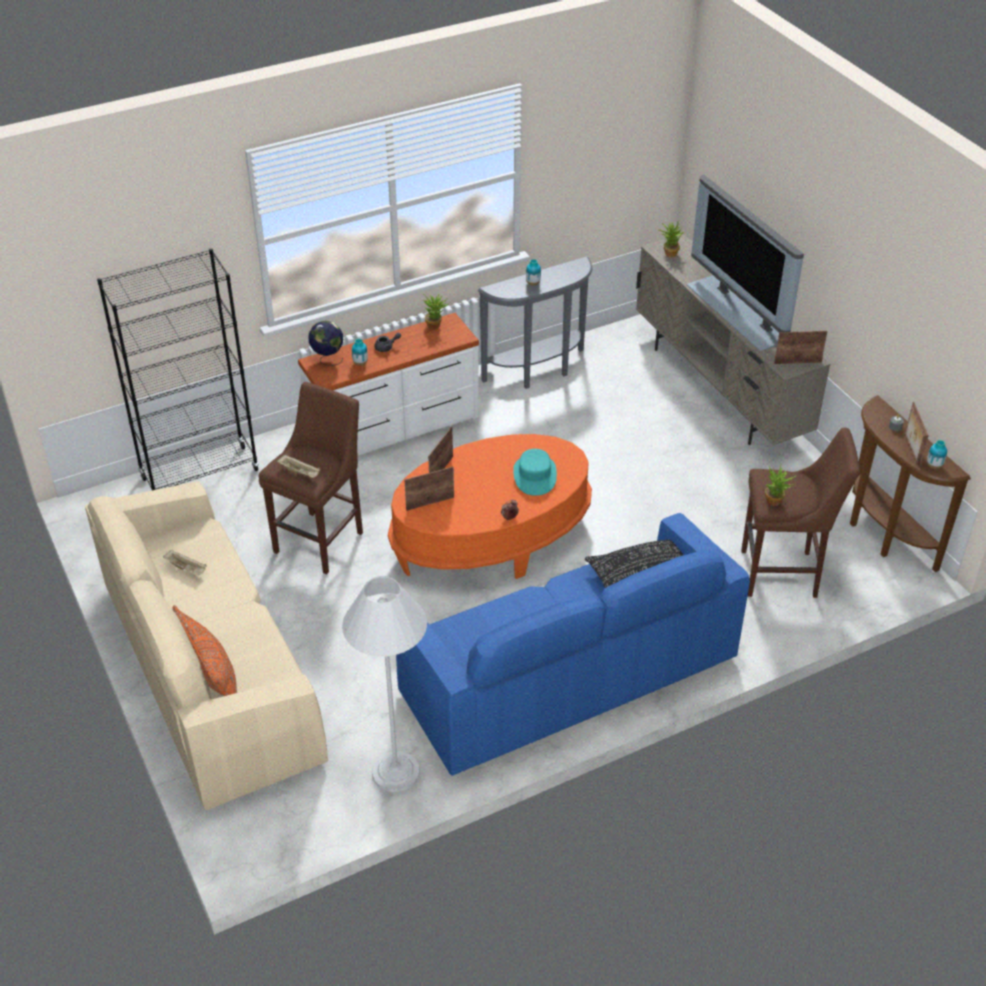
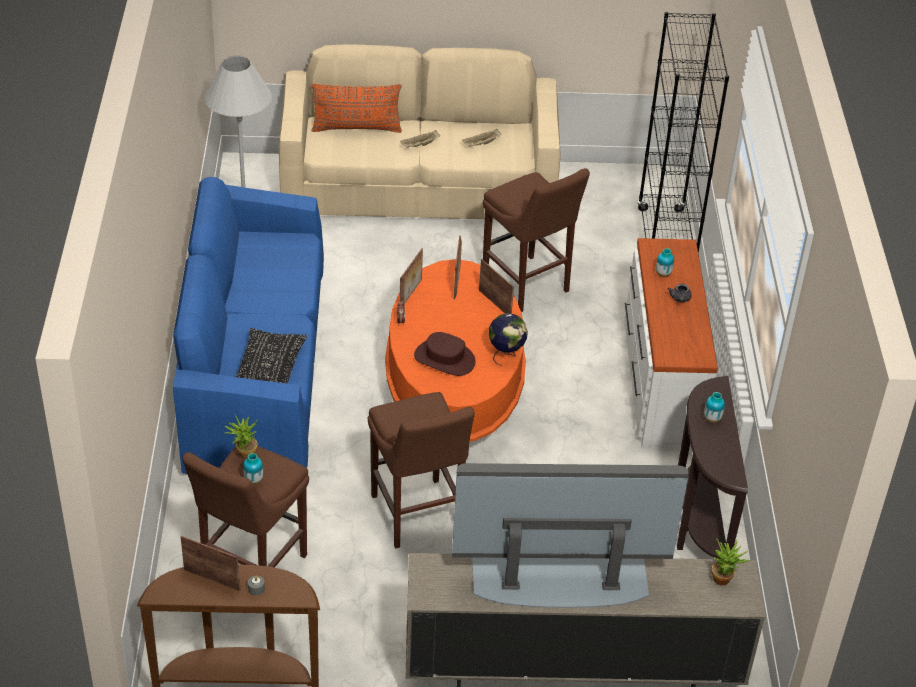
camera: 115 degrees right, 0 degrees up
beige tray [277,455,320,478] -> beige tray moved to [400,130,440,148]
globe [309,321,343,366] -> globe moved to [489,313,528,366]
potted plant [424,294,449,330] -> none
grey console table [478,256,592,389] -> brown console table [677,376,748,559]
turquoise hat [513,449,557,496] -> brown hat [414,332,476,376]
picture frame [774,331,828,364] -> picture frame moved to [400,248,423,304]
vase [927,440,947,469] -> vase moved to [243,453,263,485]
none -> brown stool [368,392,475,549]

